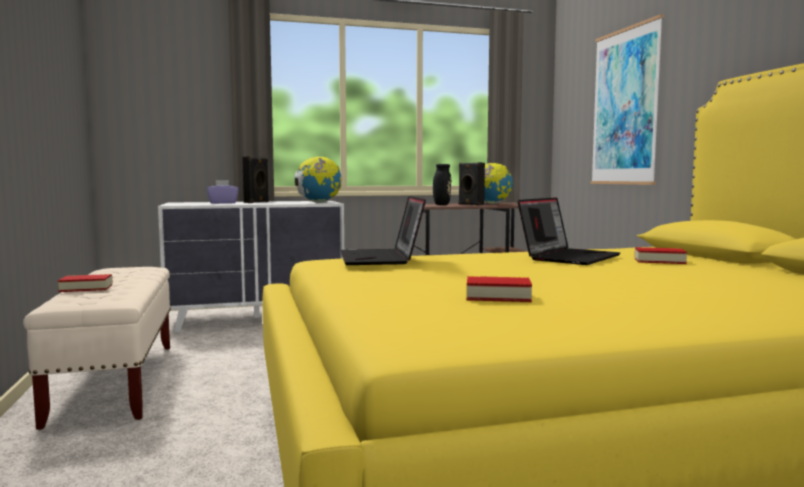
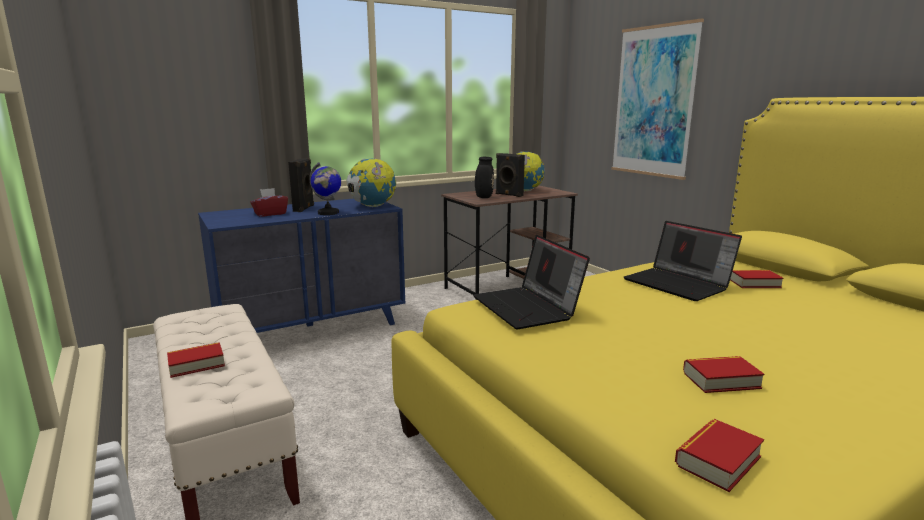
camera: 15 degrees left, 10 degrees up
white dresser [158,201,344,333] -> blue dresser [198,199,405,333]
purple tissue box [207,180,239,204] -> red tissue box [250,188,288,217]
laptop [518,197,620,265] -> laptop turned 120 degrees clockwise [624,221,742,301]
none -> globe [310,162,341,215]
none -> book [675,419,764,492]

